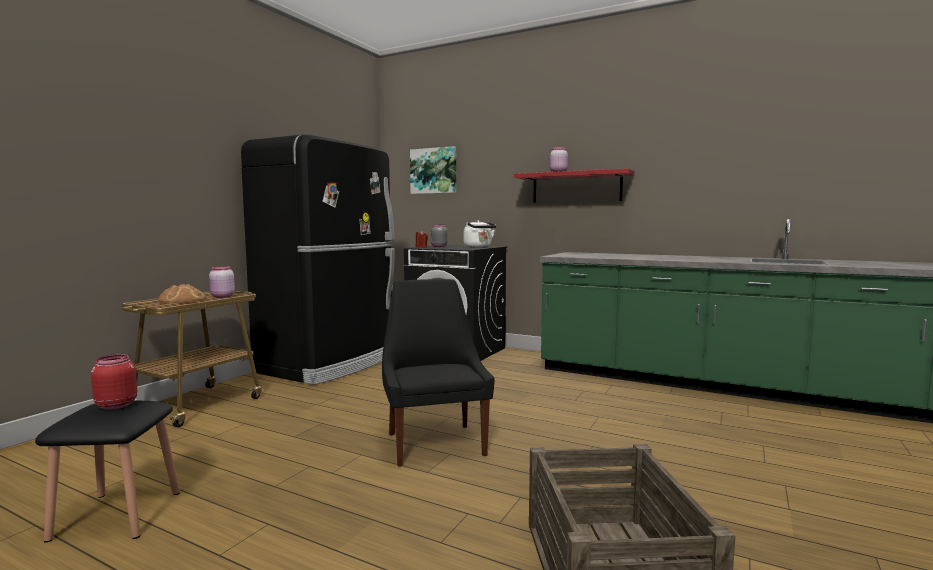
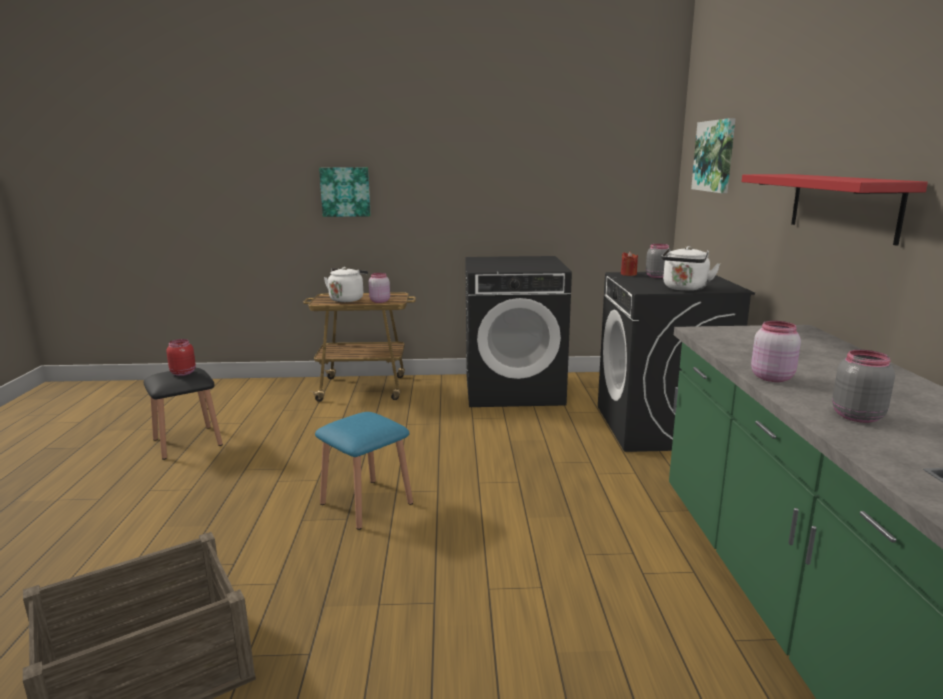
camera: 60 degrees right, 10 degrees up
bread [158,284,207,303] -> white kettle [324,267,368,302]
black fridge [241,135,395,385] -> black washing machine [465,256,572,407]
black chair [382,279,494,467] -> blue stool [315,412,413,530]
pink jar [550,147,568,172] -> pink jar moved to [751,321,801,382]
none -> picture [319,167,371,217]
none -> grey jar [832,350,895,423]

